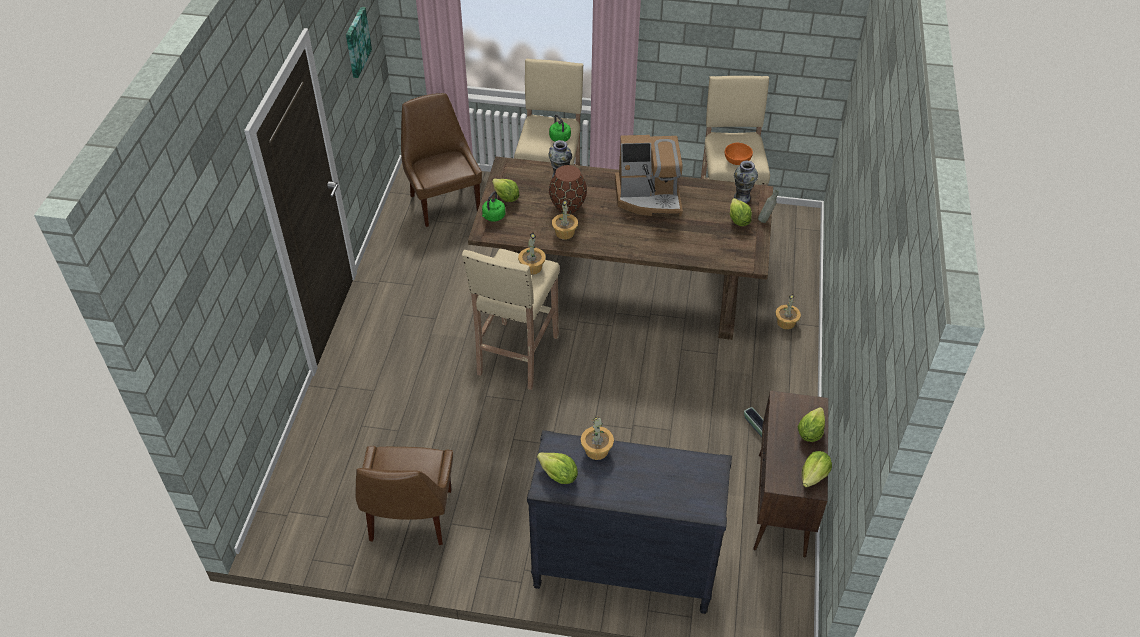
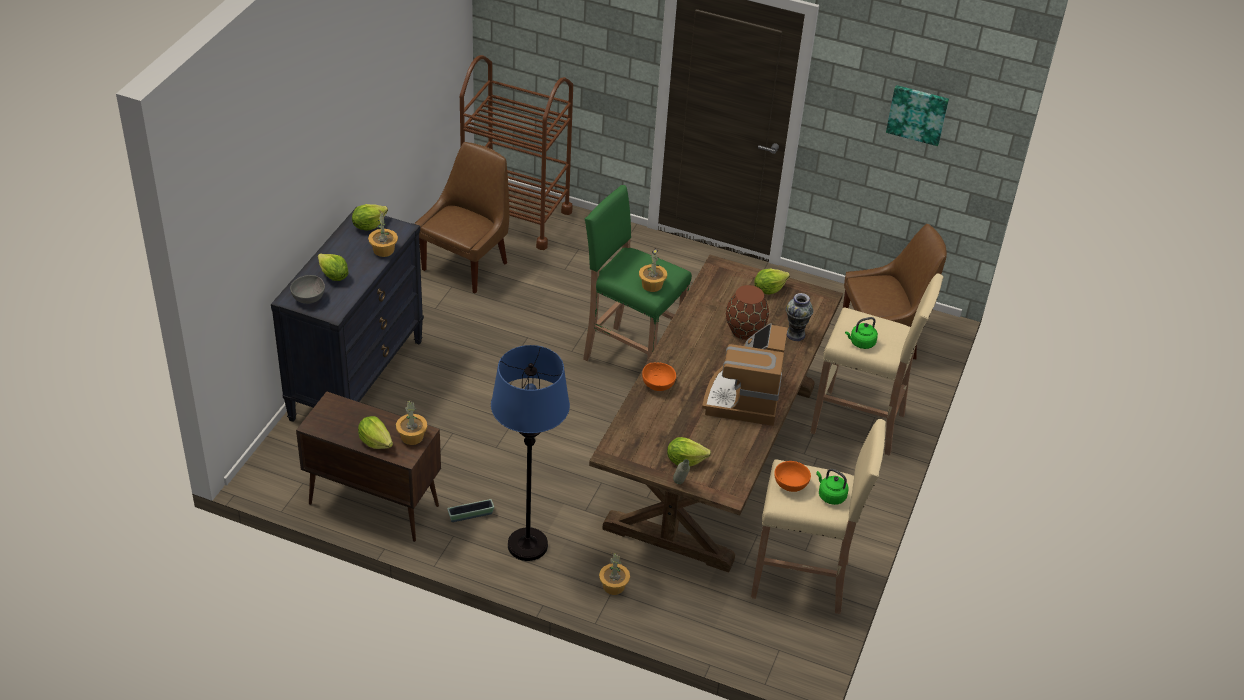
camera: 100 degrees right, 5 degrees down
brown chair [355,446,453,545] -> brown chair turned 105 degrees clockwise [415,142,509,293]
beige stool [462,249,560,390] -> green stool [583,185,692,361]
green kettle [482,191,505,222] -> green kettle moved to [816,469,849,505]
potted plant [552,199,578,240] -> potted plant moved to [396,400,427,445]
vase [734,161,758,203] -> none
lettuce [802,451,832,487] -> lettuce moved to [318,253,349,281]
none -> grey bowl [290,275,325,304]
none -> brown cart [460,55,573,250]
none -> blue floor lamp [491,345,570,561]
none -> orange bowl [642,363,676,391]

